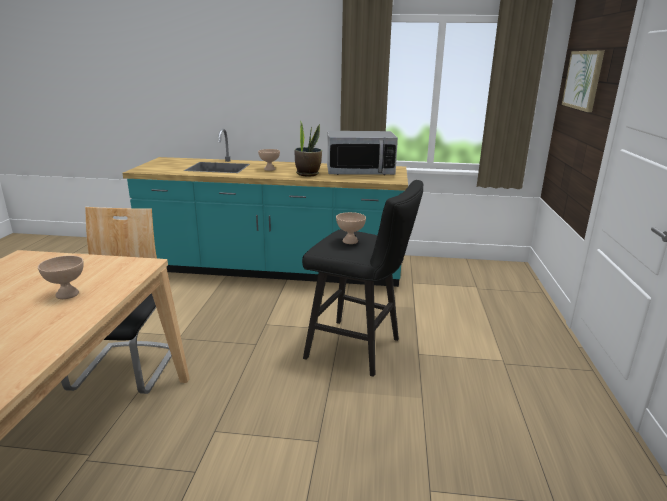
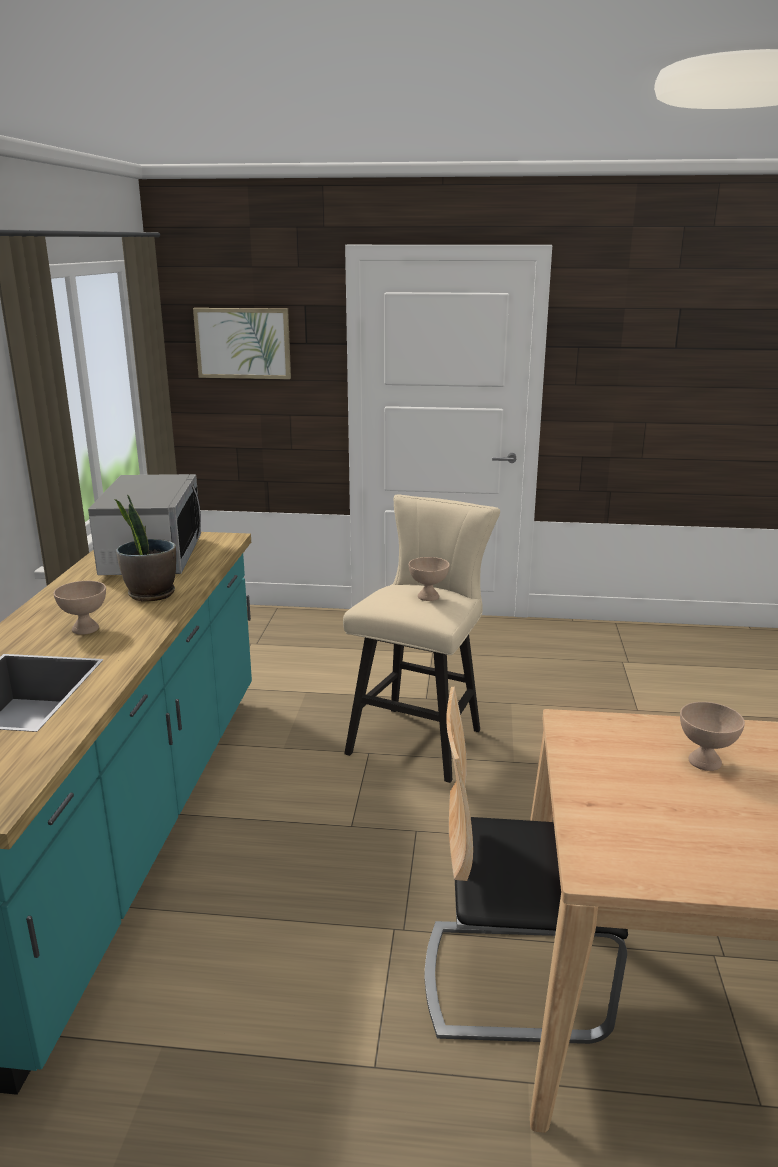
camera: 90 degrees left, 0 degrees up
black stool [302,180,424,377] -> beige stool [343,494,500,783]

